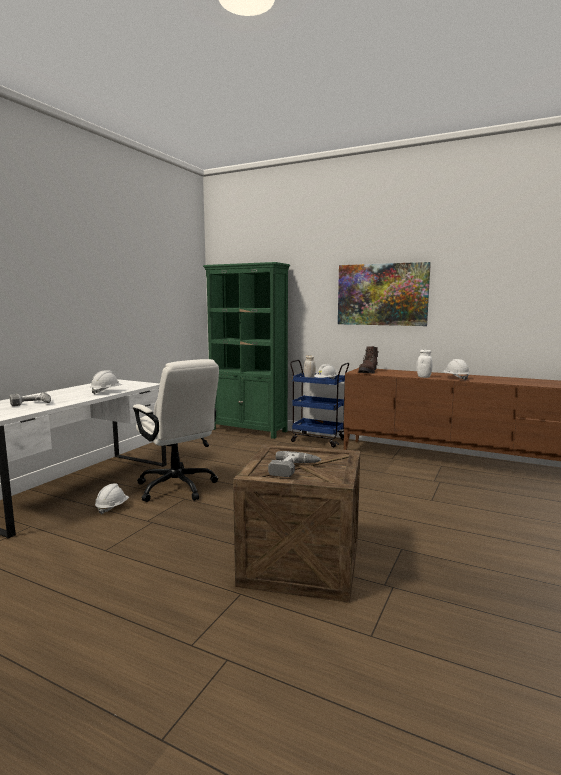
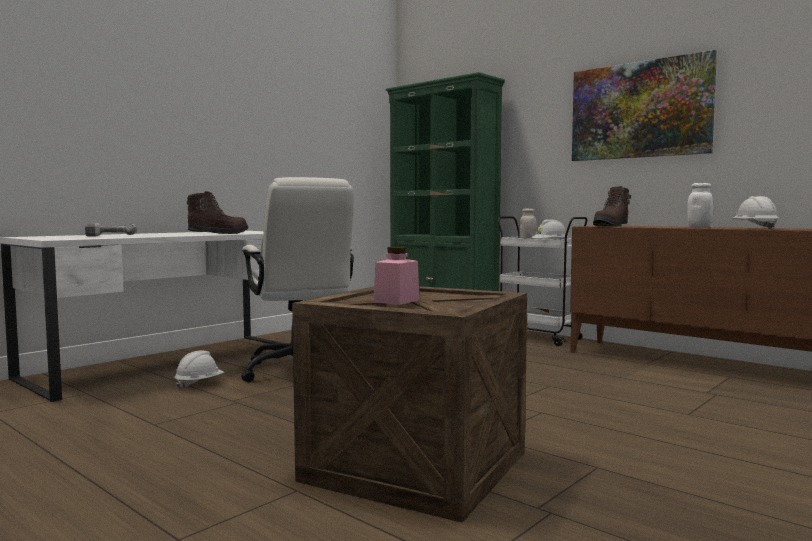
camera: 15 degrees right, 5 degrees down
white hard hat [90,370,123,395] -> brown boot [187,191,249,234]
power drill [268,451,322,477] -> pink jar [374,247,420,305]
blue cart [290,360,349,448] -> white cart [498,216,587,346]

